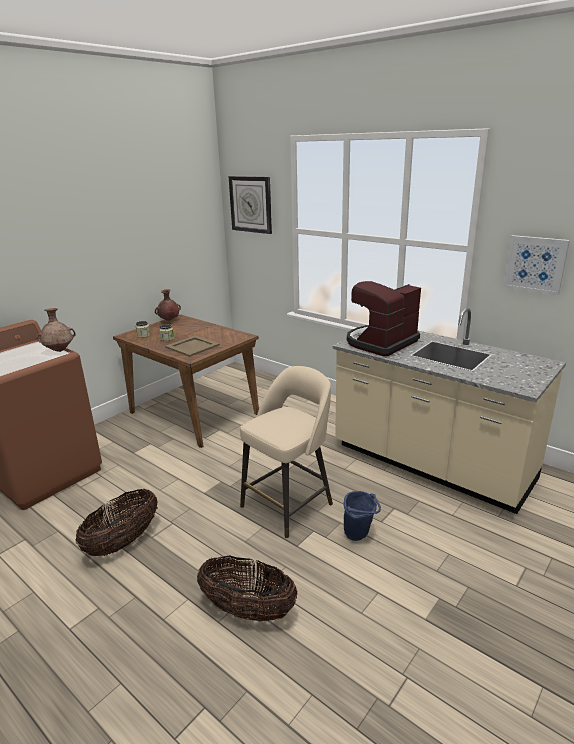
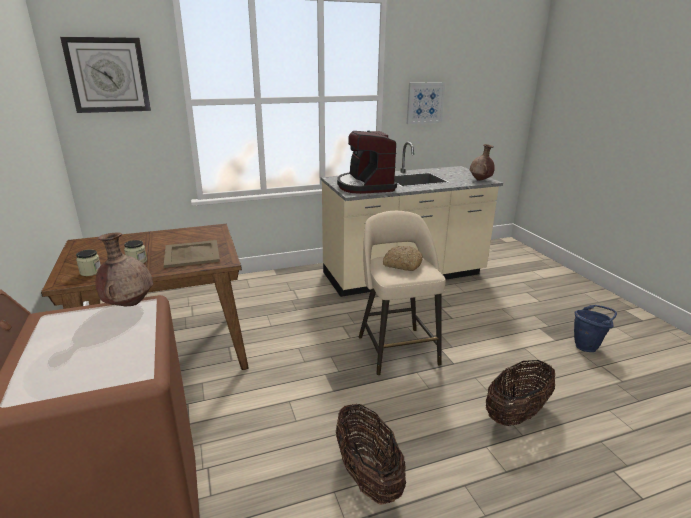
camera: 60 degrees left, 0 degrees up
brown vase [155,289,181,321] -> brown vase moved to [470,144,495,181]
blue bucket [343,491,381,541] -> blue bucket moved to [574,305,617,352]
none -> bread [383,246,423,271]

